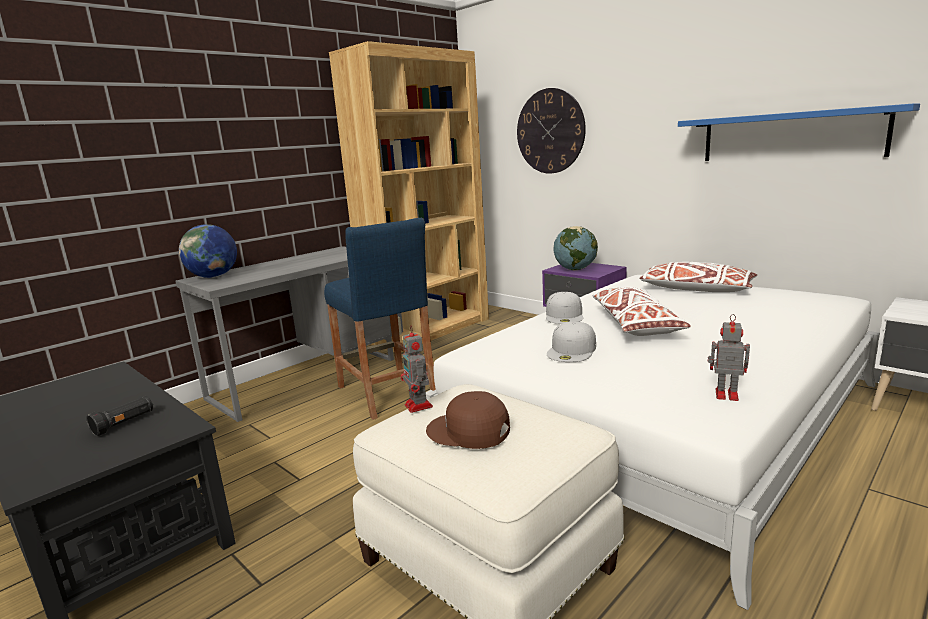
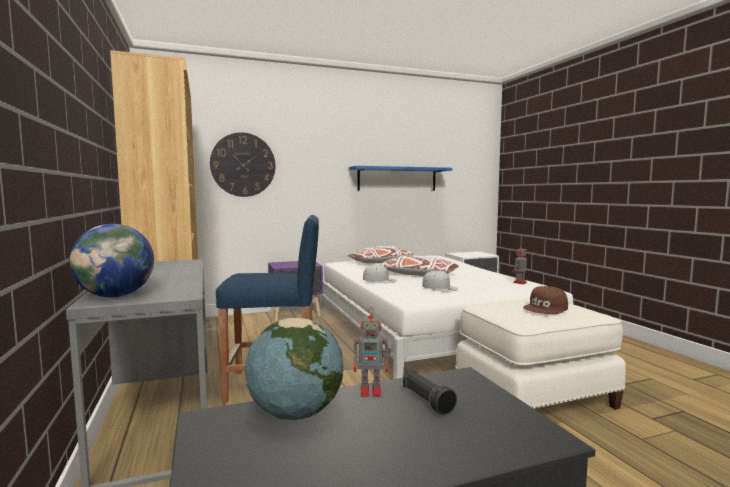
camera: 65 degrees left, 10 degrees down
toy robot [400,326,433,413] -> toy robot moved to [353,307,391,397]
globe [553,226,598,270] -> globe moved to [245,318,344,420]

